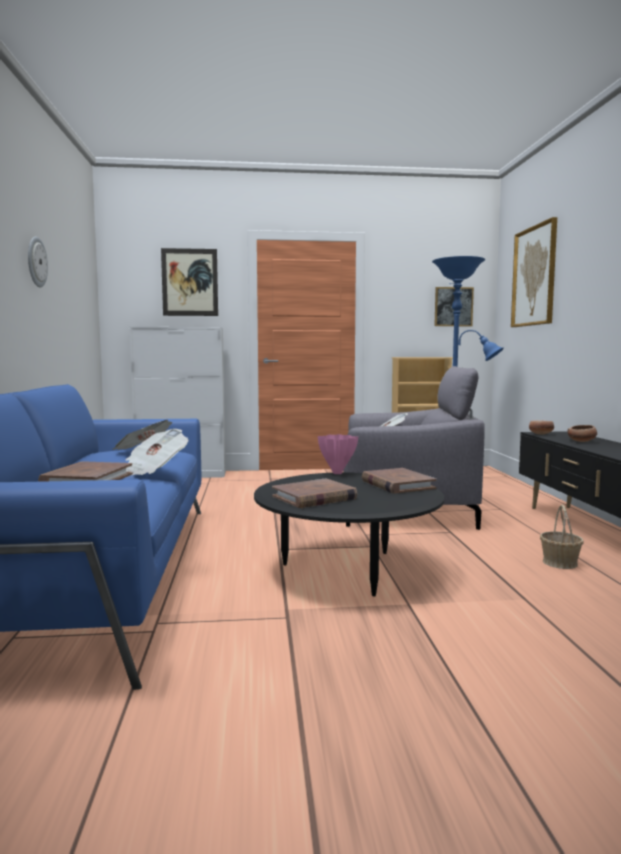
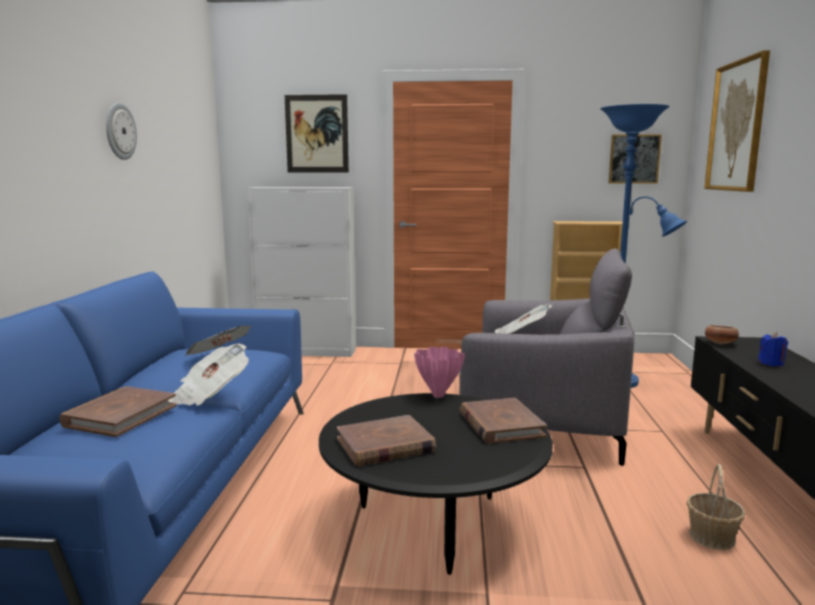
camera: 10 degrees right, 5 degrees up
bowl [568,425,597,442] -> blue candle [758,333,788,366]

